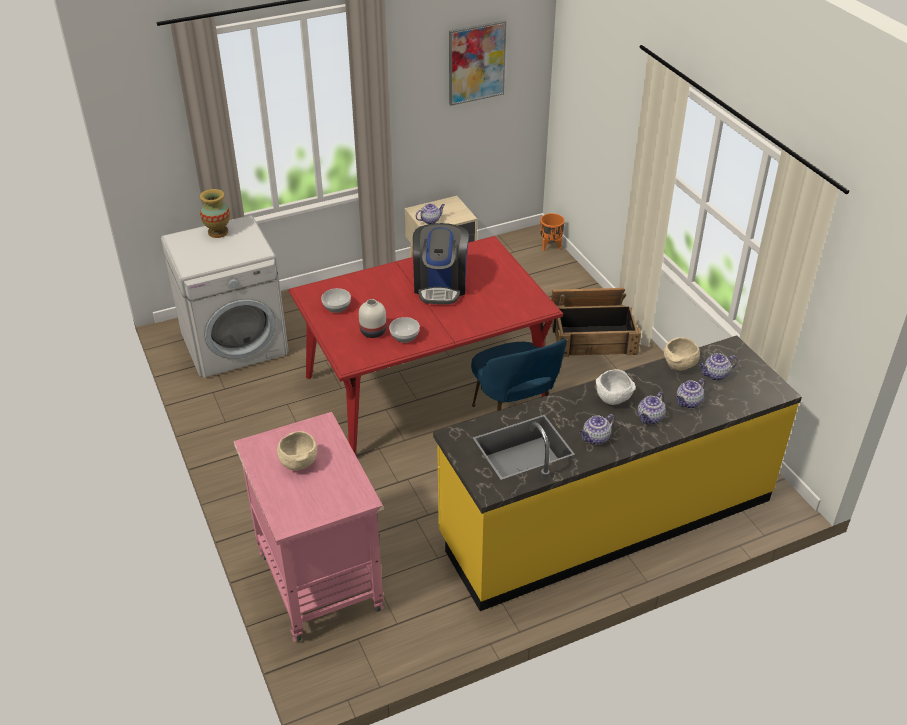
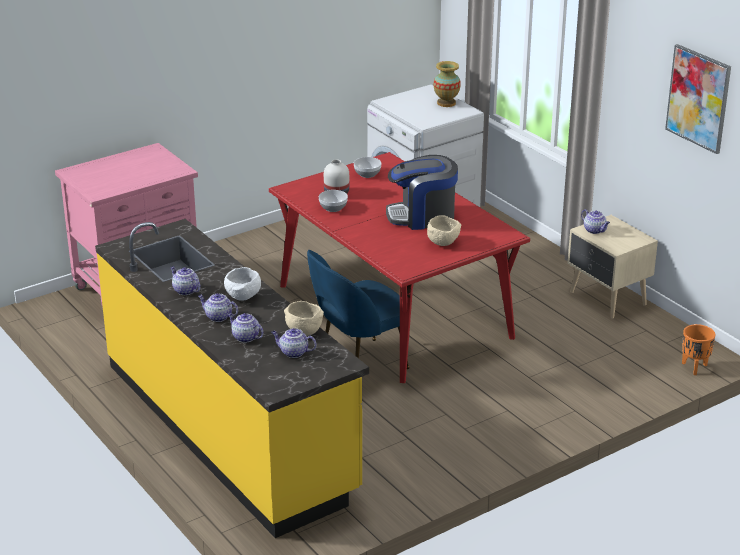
camera: 80 degrees right, 10 degrees down
beige bowl [277,431,317,470] -> beige bowl moved to [427,215,461,246]
crate [551,288,641,357] -> none
teapot [699,353,737,381] -> teapot turned 45 degrees counterclockwise [271,328,317,358]

